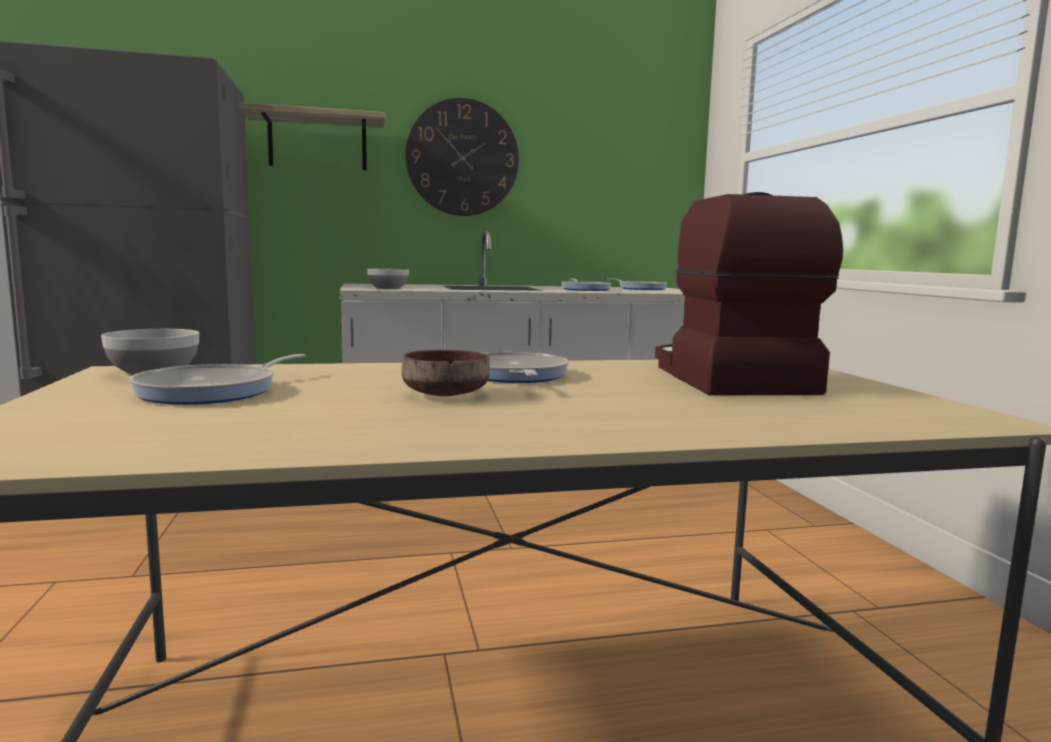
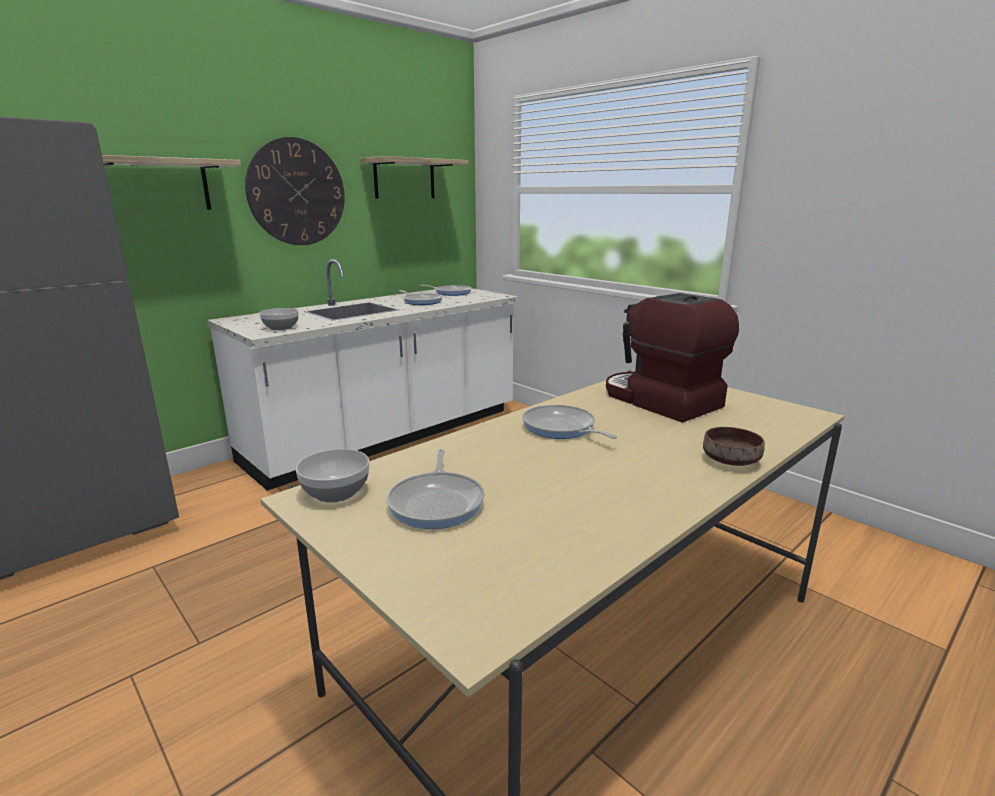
camera: 30 degrees left, 10 degrees up
brown bowl [402,350,490,396] -> brown bowl moved to [703,427,765,466]
none -> shelf [360,156,468,199]

